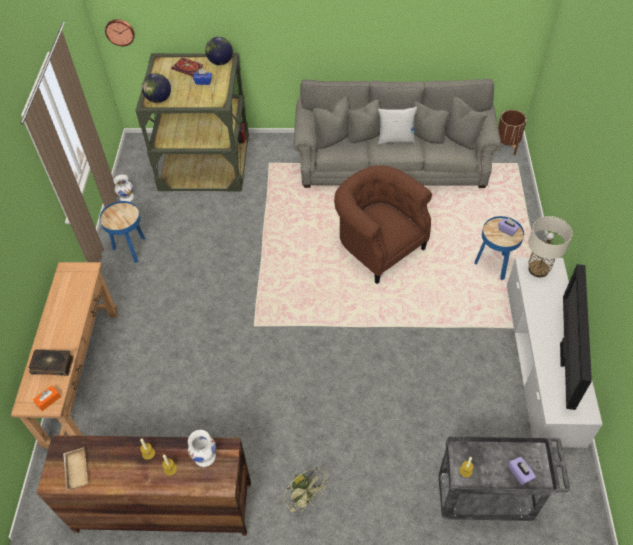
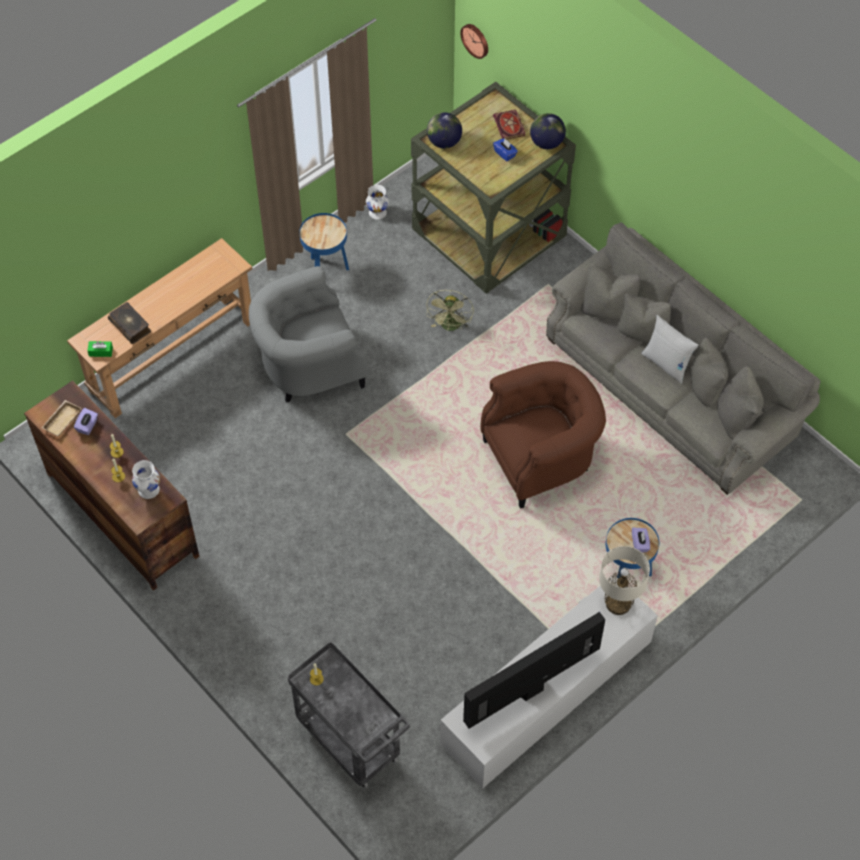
camera: 45 degrees right, 5 degrees up
orange tissue box [33,385,61,411] -> green tissue box [87,341,113,357]
green fan [283,467,329,513] -> green fan moved to [426,290,474,331]
brown armchair [334,165,432,284] -> brown armchair turned 60 degrees clockwise [480,361,606,509]
brown planter [498,110,527,155] -> none
purple tissue box [509,457,536,485] -> purple tissue box moved to [74,408,98,435]
none -> grey armchair [249,266,367,403]

